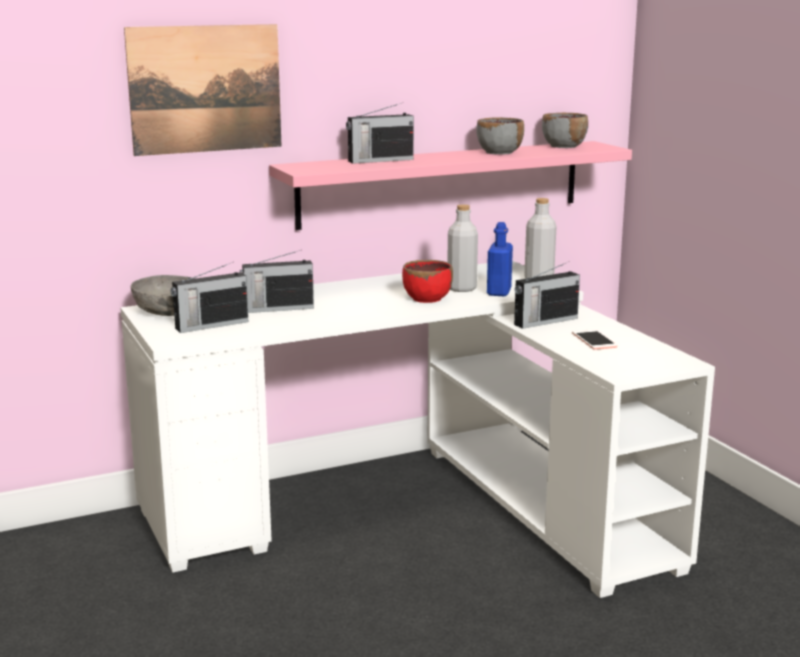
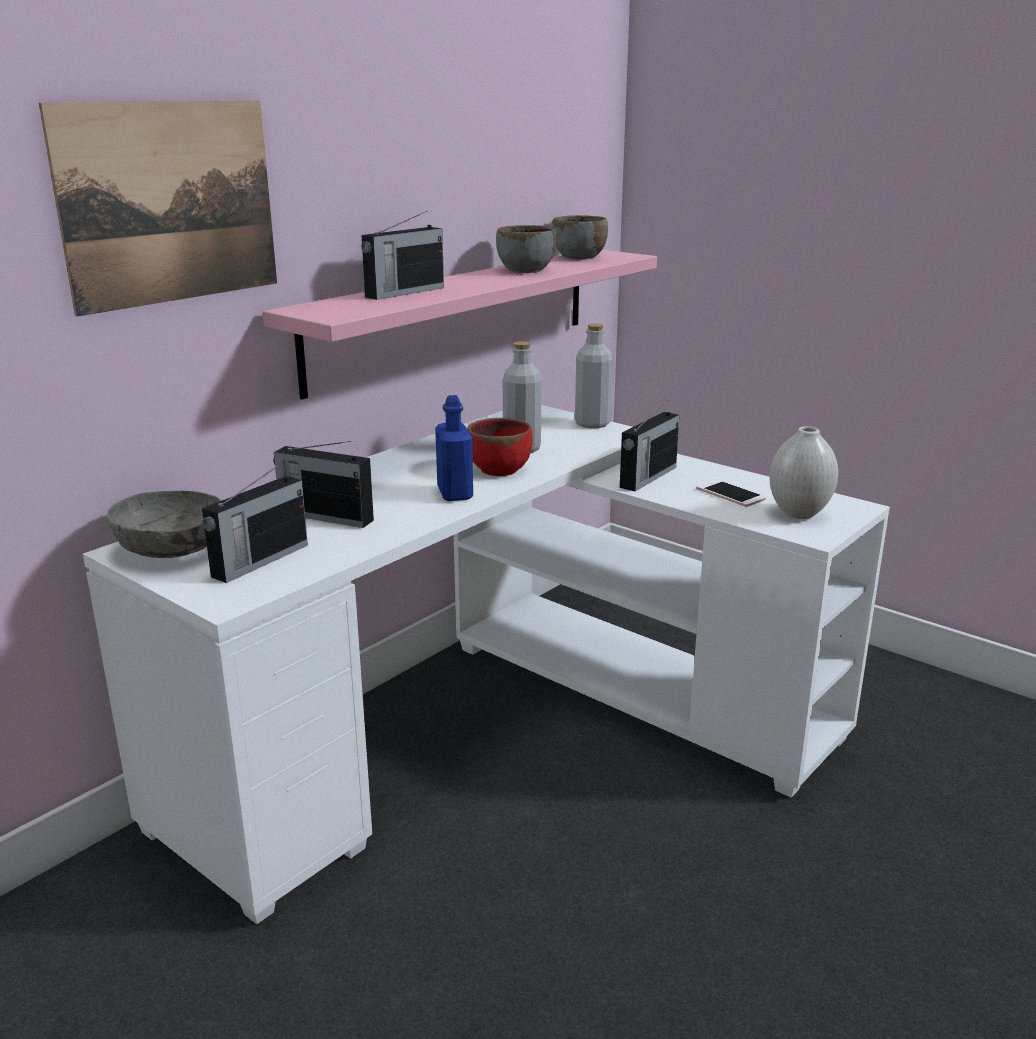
camera: 25 degrees left, 5 degrees up
radio [240,250,314,313] -> radio turned 60 degrees clockwise [273,441,374,528]
blue bottle [487,222,513,296] -> blue bottle moved to [435,395,473,501]
none -> white vase [769,426,838,519]

